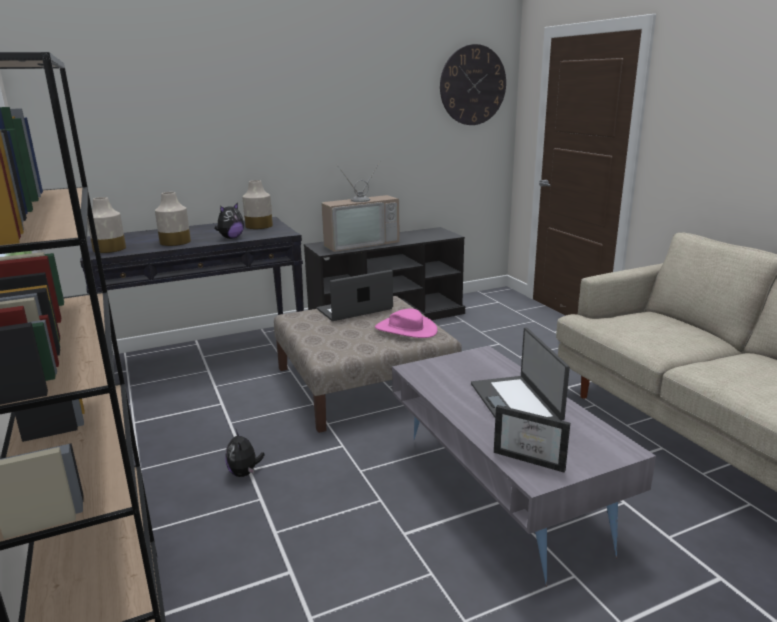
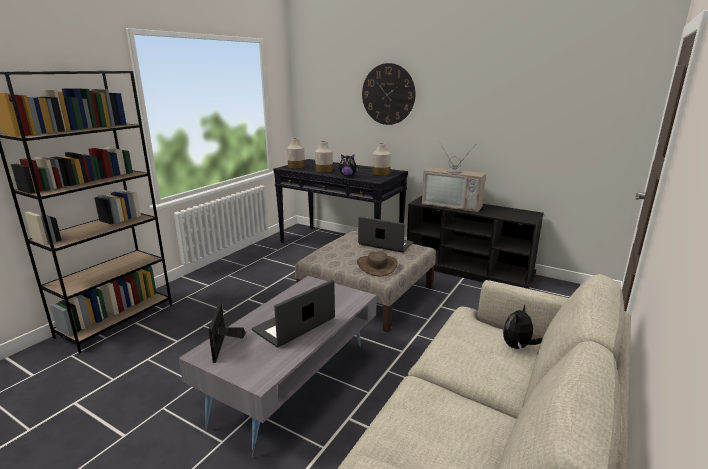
camera: 55 degrees right, 0 degrees up
plush toy [225,430,265,477] -> plush toy moved to [503,305,542,350]
pink hat [375,309,438,338] -> brown hat [357,251,398,277]
wall clock [440,44,506,125] -> wall clock moved to [362,63,415,125]

